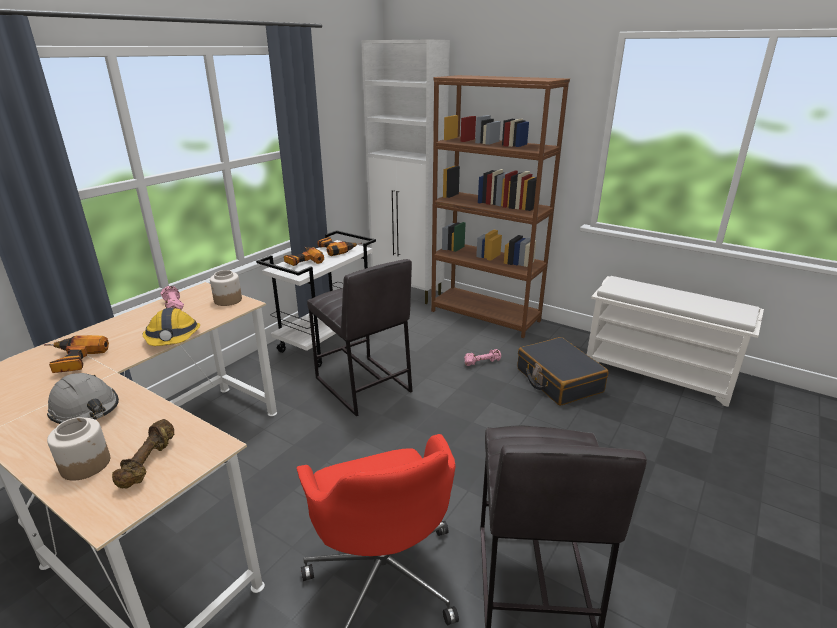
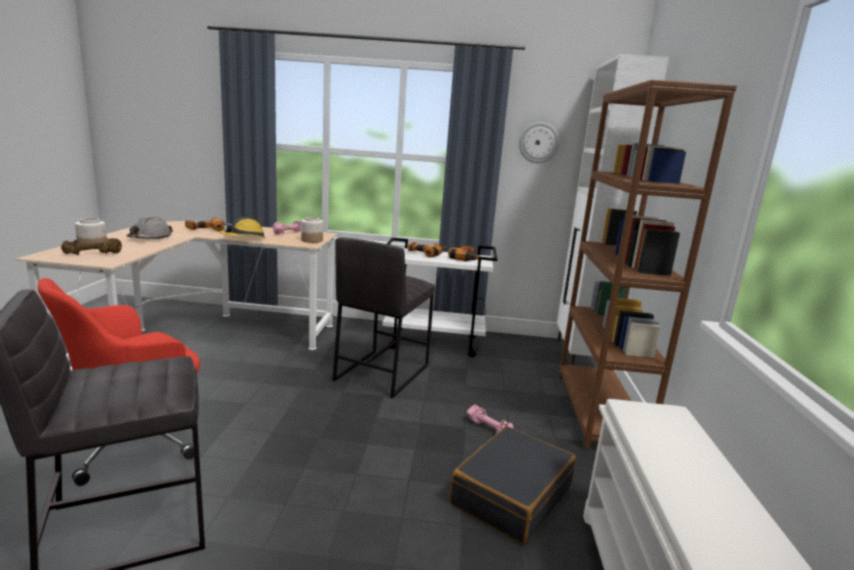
camera: 60 degrees right, 10 degrees down
none -> wall clock [519,122,560,163]

